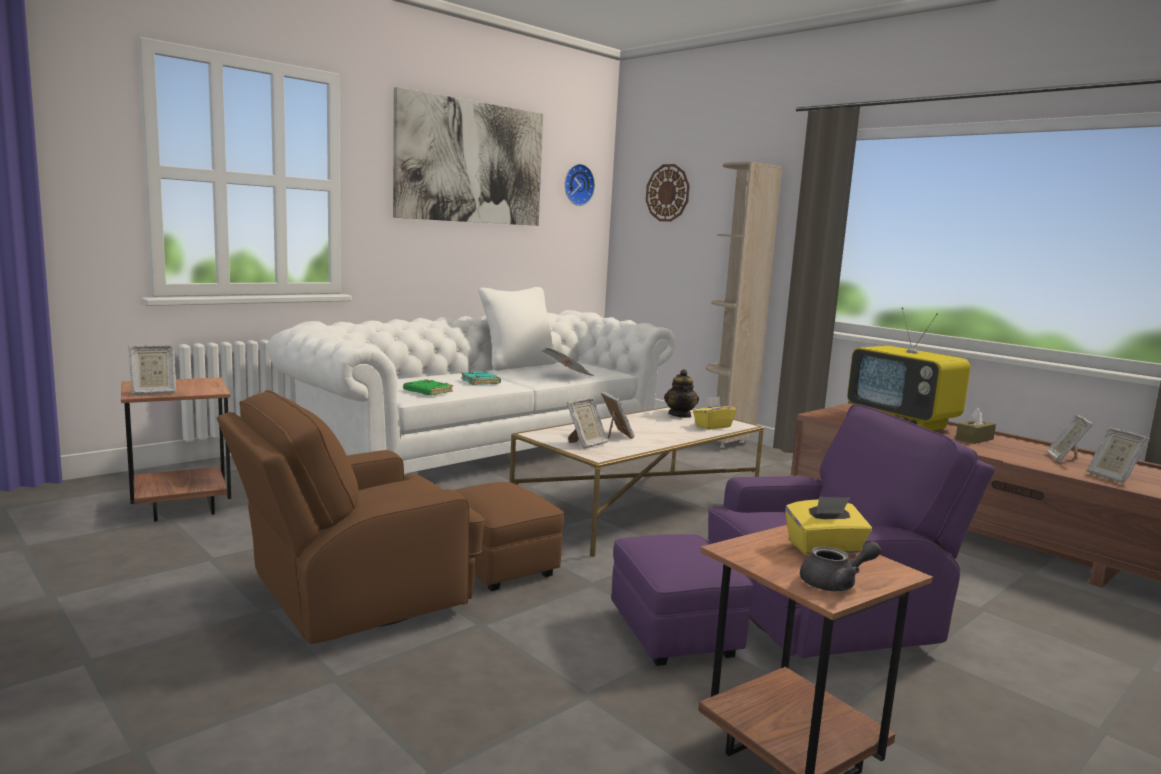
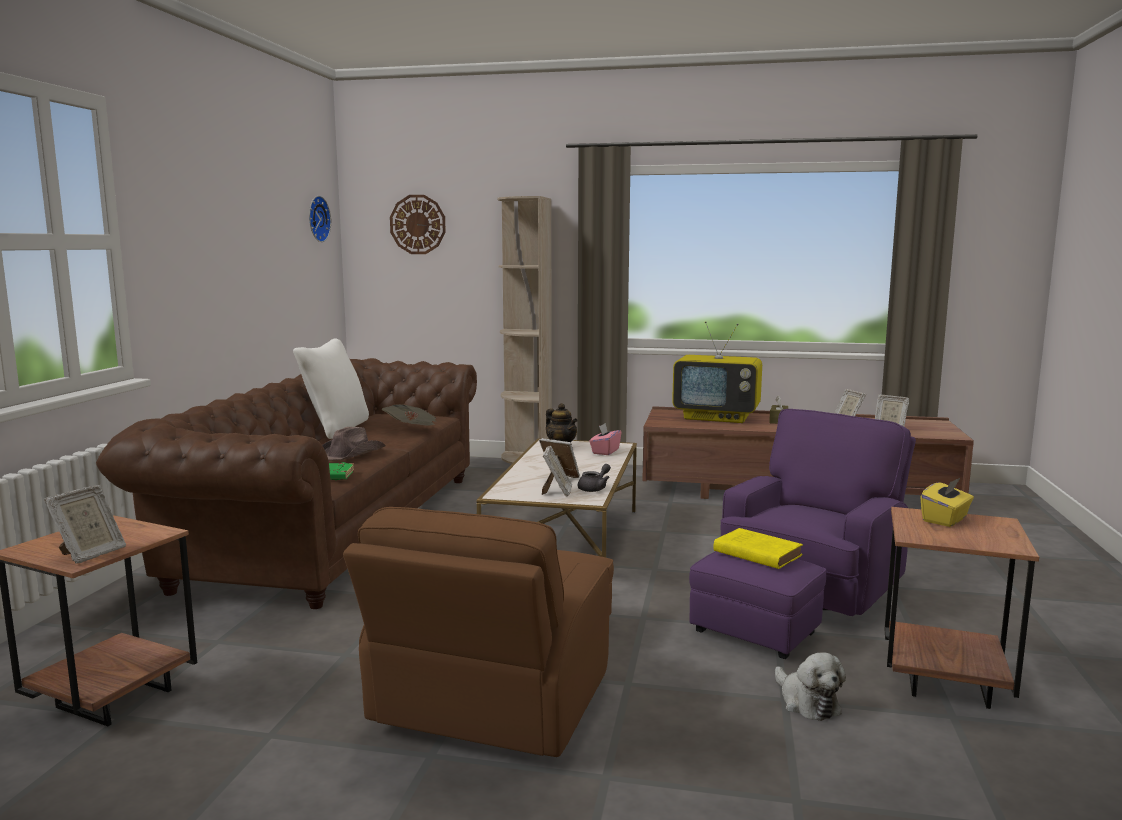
camera: 35 degrees left, 0 degrees up
white sofa [267,310,675,474] -> brown sofa [96,358,477,609]
picture [393,87,543,226] -> none
turquoise book [461,371,501,385] -> brown hat [322,427,385,461]
yellow tissue box [693,396,736,429] -> pink tissue box [589,423,622,455]
grey teapot [800,541,881,591] -> grey teapot moved to [578,464,611,492]
none -> yellow book [713,528,803,569]
none -> plush toy [775,652,846,721]

